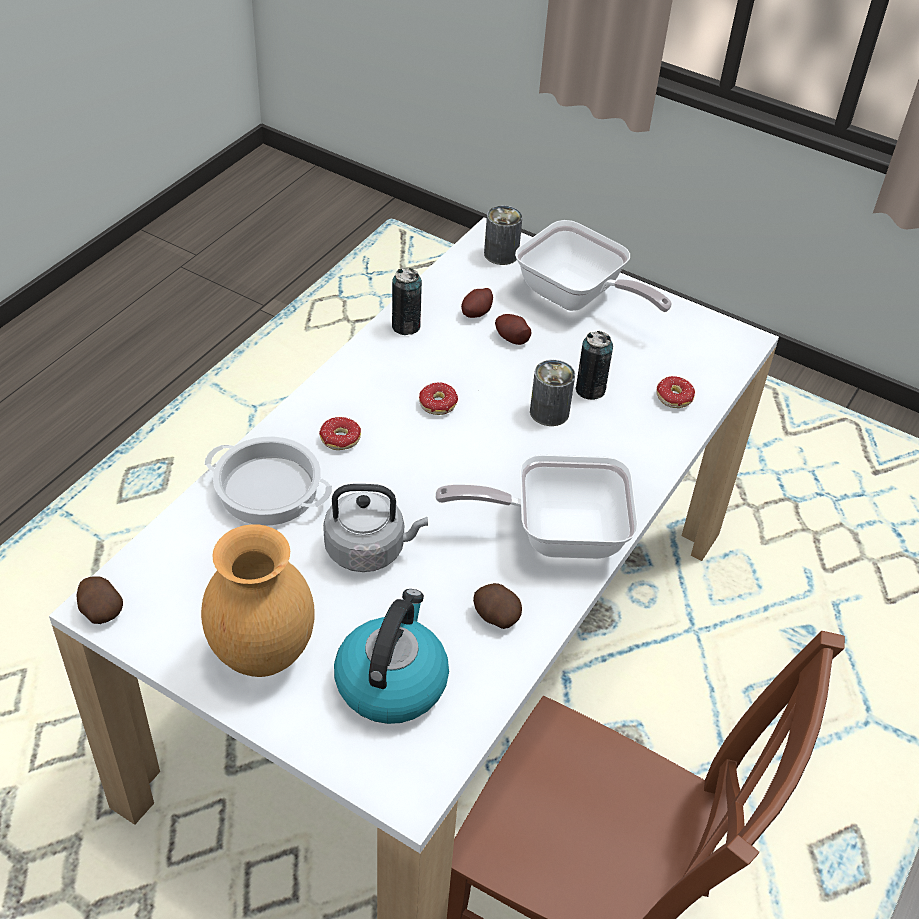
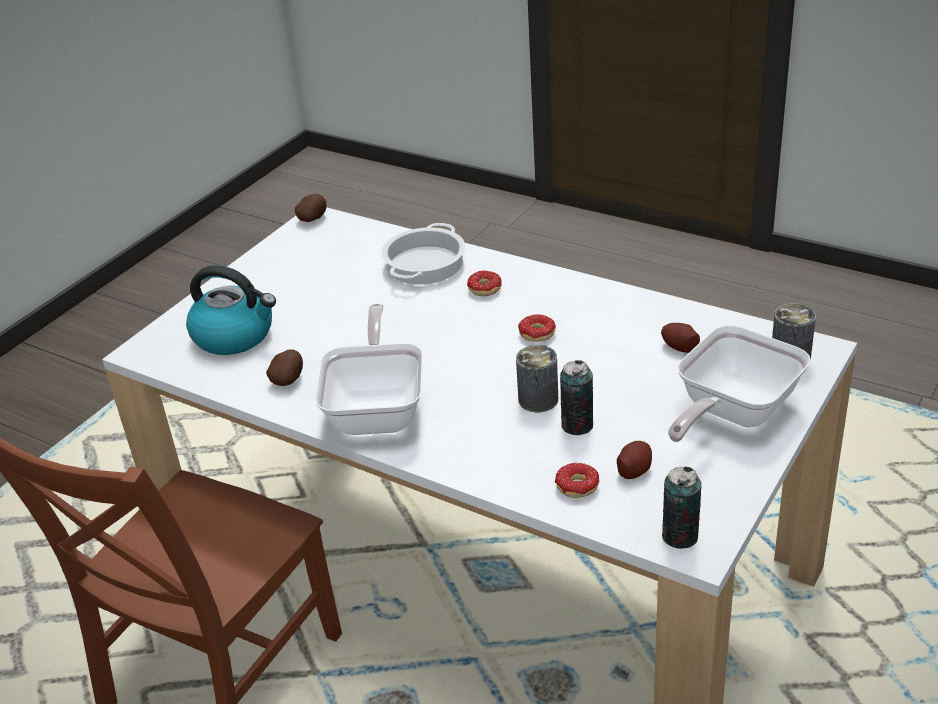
camera: 95 degrees right, 10 degrees down
brown vase [201,524,315,677] -> none
grey kettle [323,484,428,572] -> none
can [392,268,422,335] -> can moved to [662,466,702,549]
potato [495,314,531,345] -> potato moved to [617,441,652,479]

